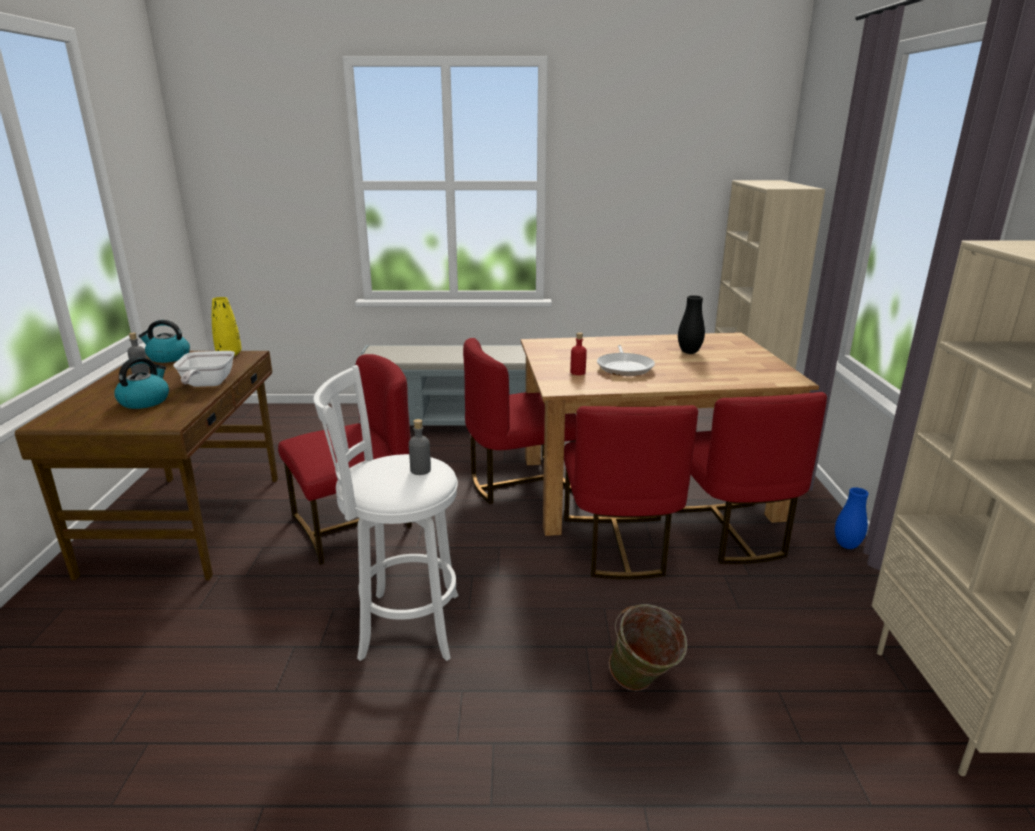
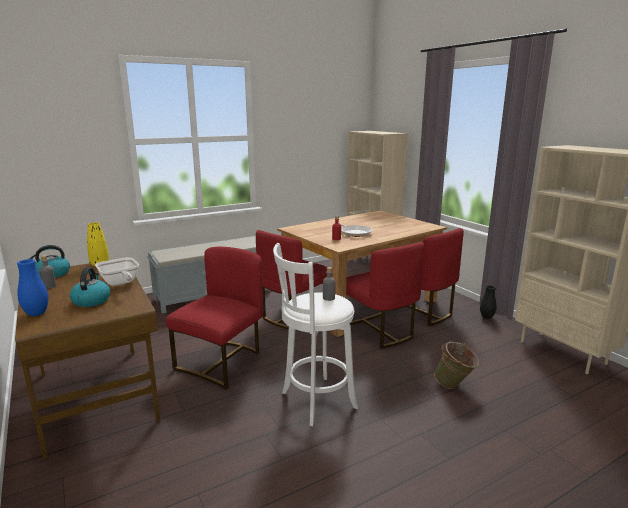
camera: 30 degrees left, 5 degrees down
black vase [678,295,705,354] -> black vase moved to [480,285,497,319]
blue vase [835,487,869,549] -> blue vase moved to [17,259,48,316]

